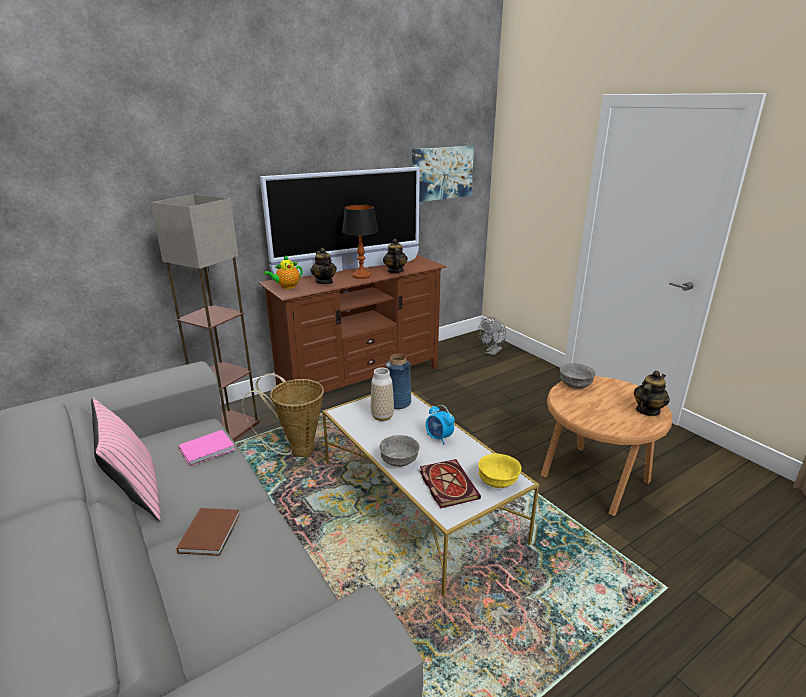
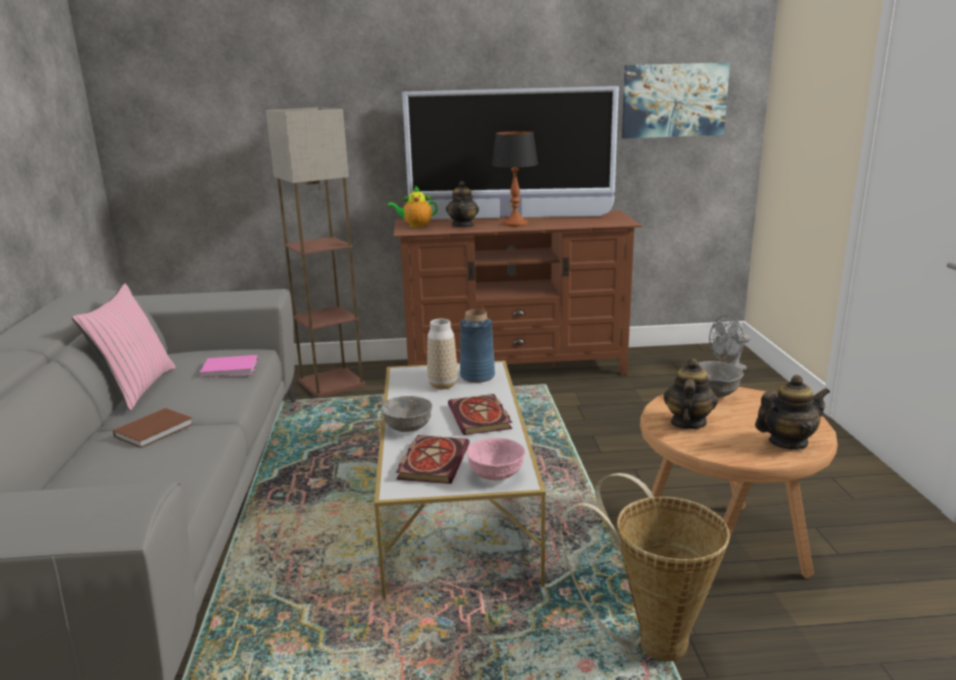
camera: 30 degrees right, 5 degrees down
basket [242,373,324,457] -> basket moved to [561,473,730,661]
teapot [383,239,408,273] -> teapot moved to [664,358,718,429]
alarm clock [426,405,455,444] -> book [448,394,512,435]
yellow bowl [478,453,522,488] -> pink bowl [467,438,525,481]

